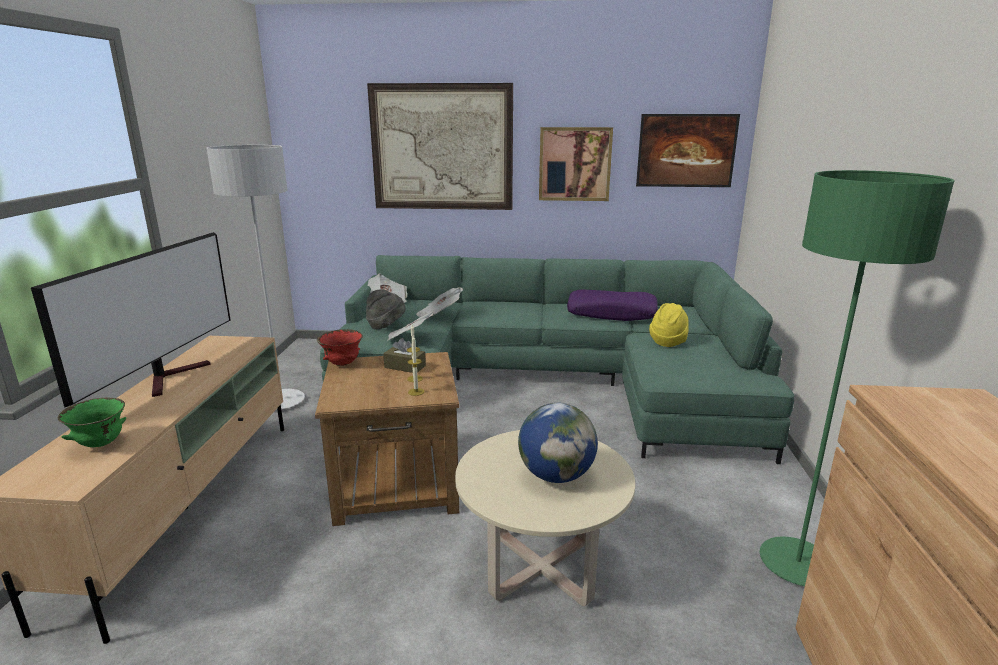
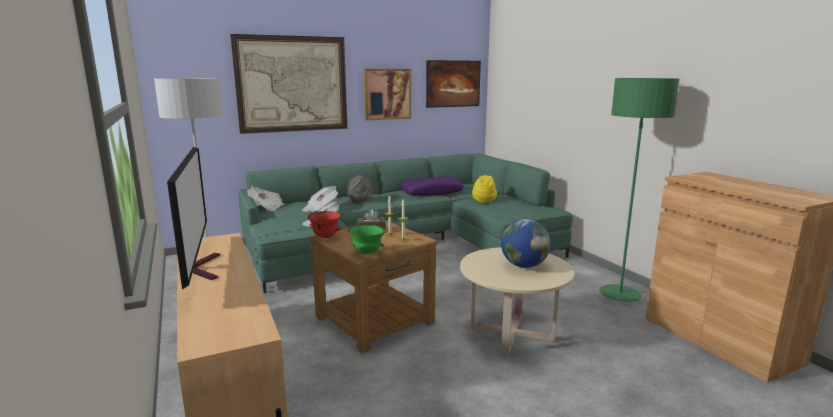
camera: 30 degrees left, 5 degrees down
green bowl [58,397,126,447] -> green bowl moved to [348,225,386,255]
grey hat [366,289,405,330] -> grey hat moved to [347,175,373,203]

